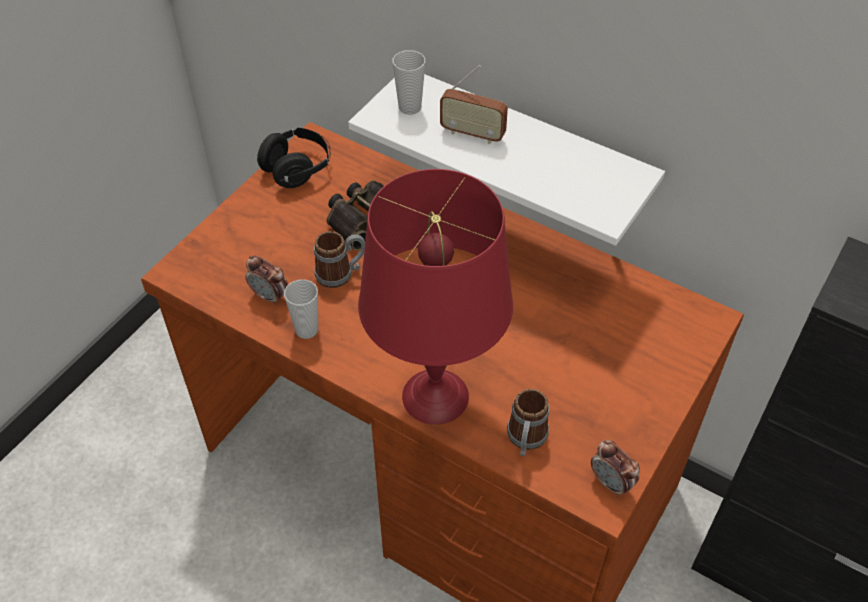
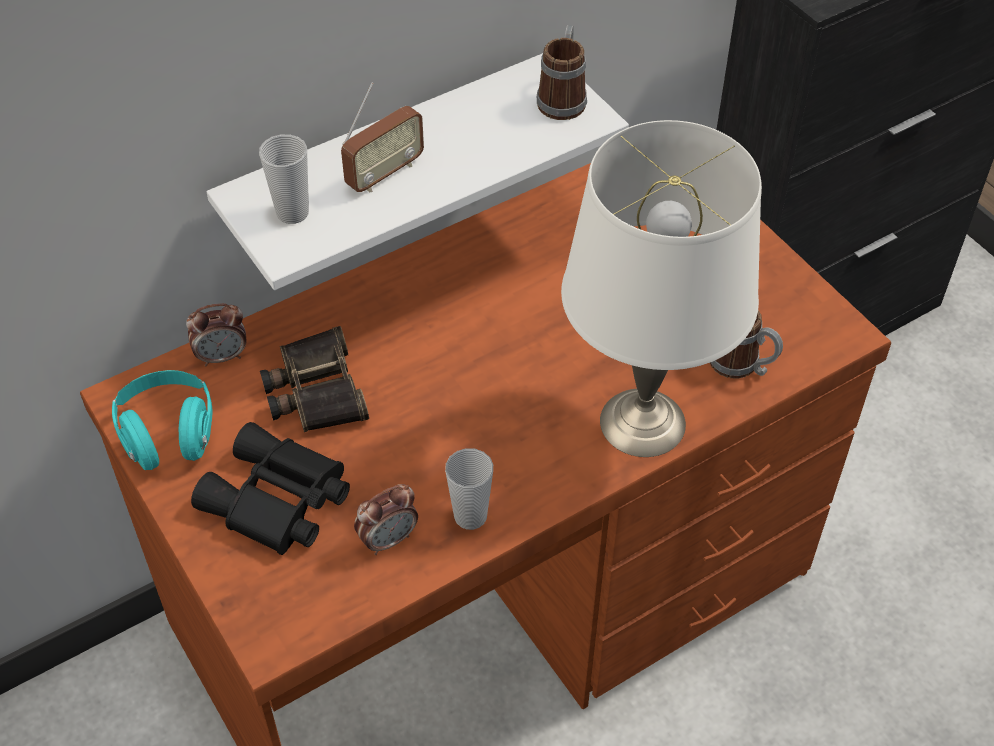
camera: 65 degrees left, 0 degrees up
black headphones [257,128,331,188] -> turquoise headphones [112,370,212,470]
mug [314,231,365,288] -> mug moved to [537,25,587,120]
red table lamp [358,169,513,425] -> white table lamp [561,120,762,457]
alarm clock [591,440,640,497] -> alarm clock moved to [186,303,247,366]
none -> black binoculars [191,422,350,555]

